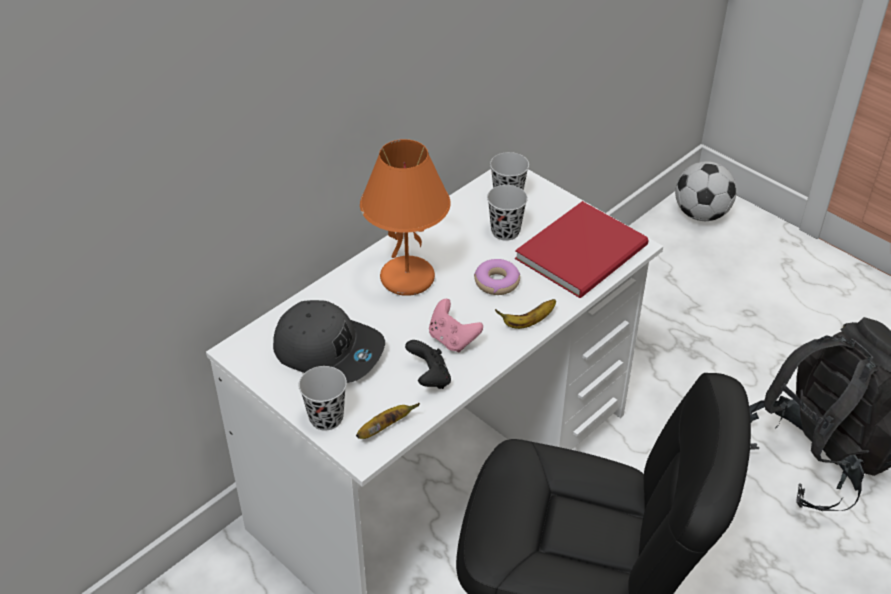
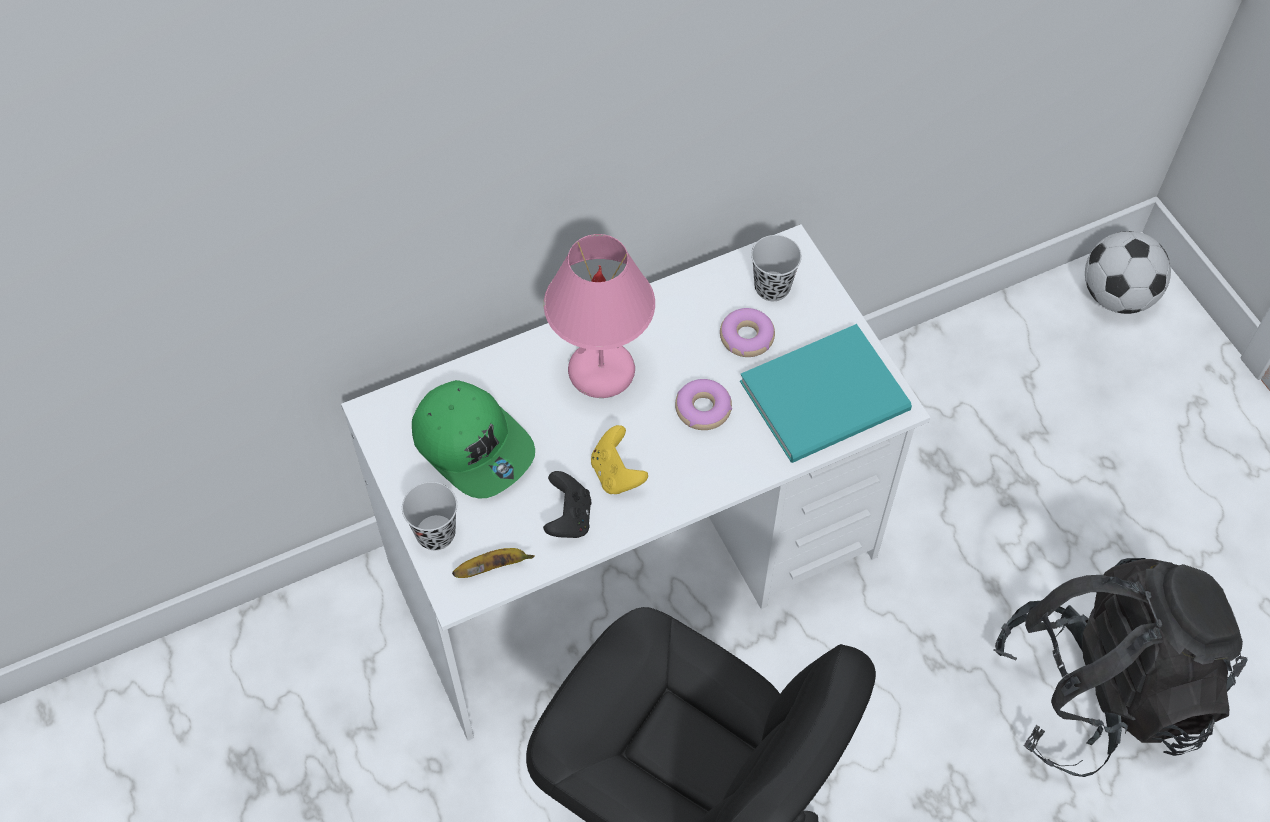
camera: 20 degrees right, 15 degrees up
grey cap [273,300,385,383] -> green cap [412,380,535,499]
orange table lamp [360,139,451,296] -> pink table lamp [544,234,655,398]
pink game controller [429,299,483,353] -> yellow game controller [591,425,648,494]
black cup [487,185,528,241] -> donut [720,308,775,357]
banana [495,299,556,329] -> none
red book [515,201,649,298] -> turquoise book [740,324,912,463]

